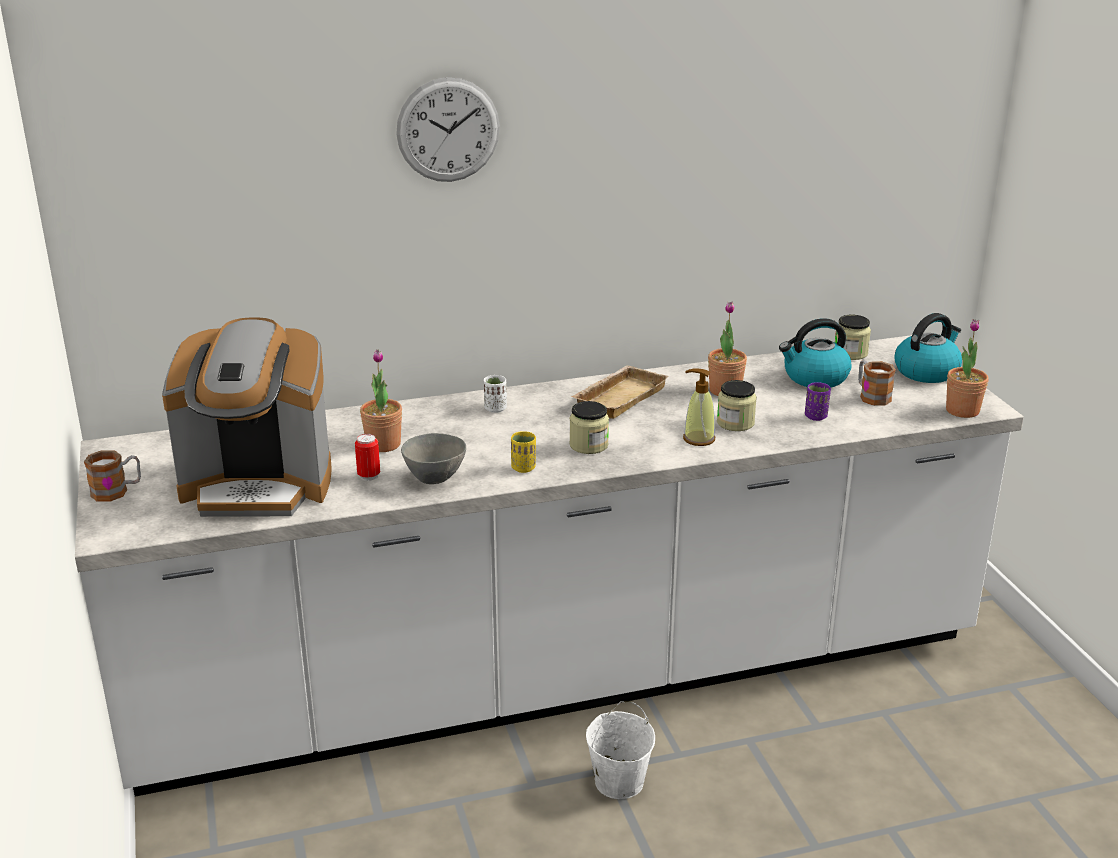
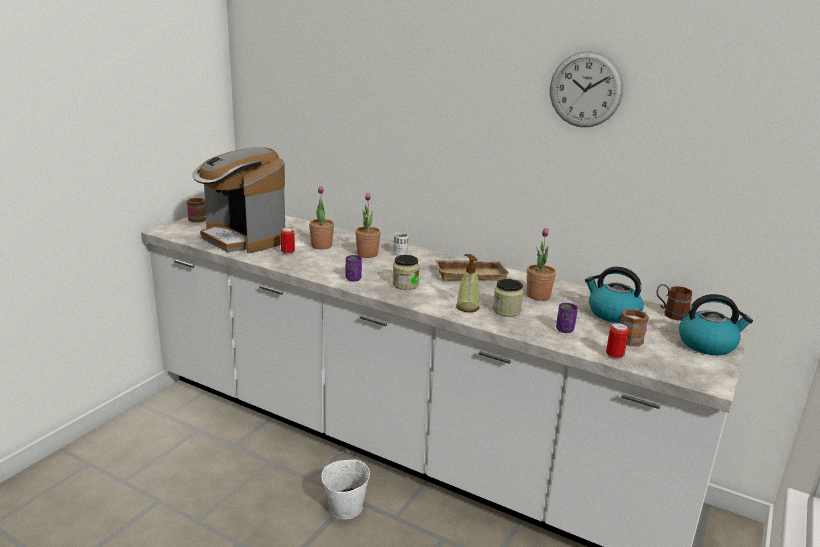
camera: 45 degrees right, 5 degrees down
wall clock [396,77,500,182] -> wall clock moved to [550,51,623,127]
grey bowl [401,433,466,484] -> none
yellow cup [511,431,536,473] -> purple cup [346,255,362,282]
jar [835,315,871,360] -> brown mug [657,284,692,321]
potted plant [946,319,989,418] -> potted plant moved to [355,193,381,258]
none -> can [606,323,629,360]

